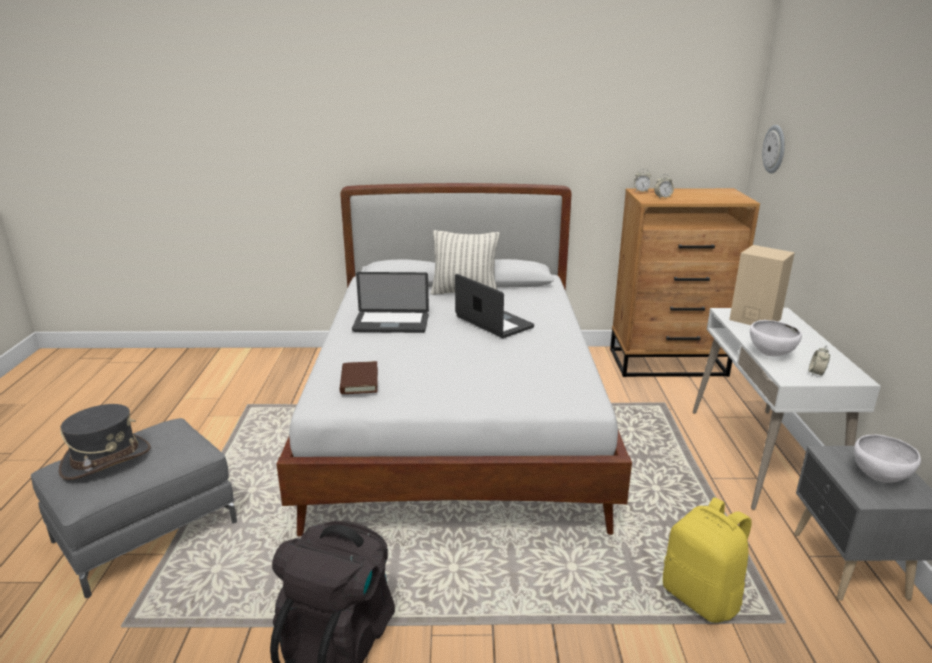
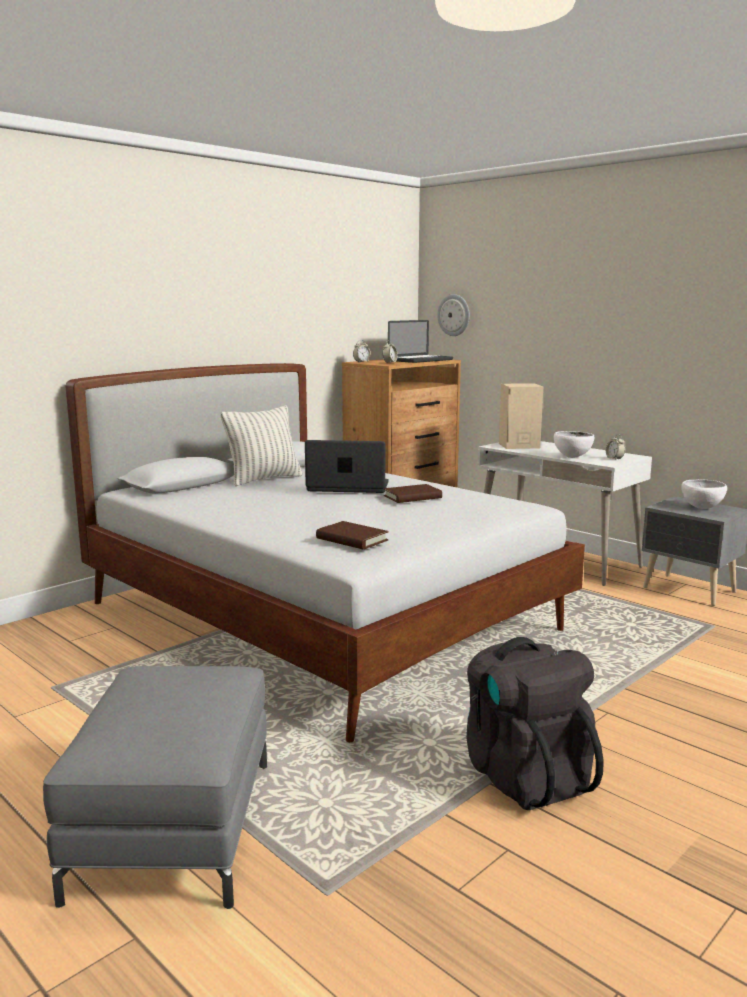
camera: 45 degrees left, 10 degrees down
grey hat [59,404,151,480] -> none
laptop [352,272,429,333] -> laptop moved to [388,320,453,363]
yellow backpack [663,497,752,623] -> none
none -> brown book [384,484,442,503]

